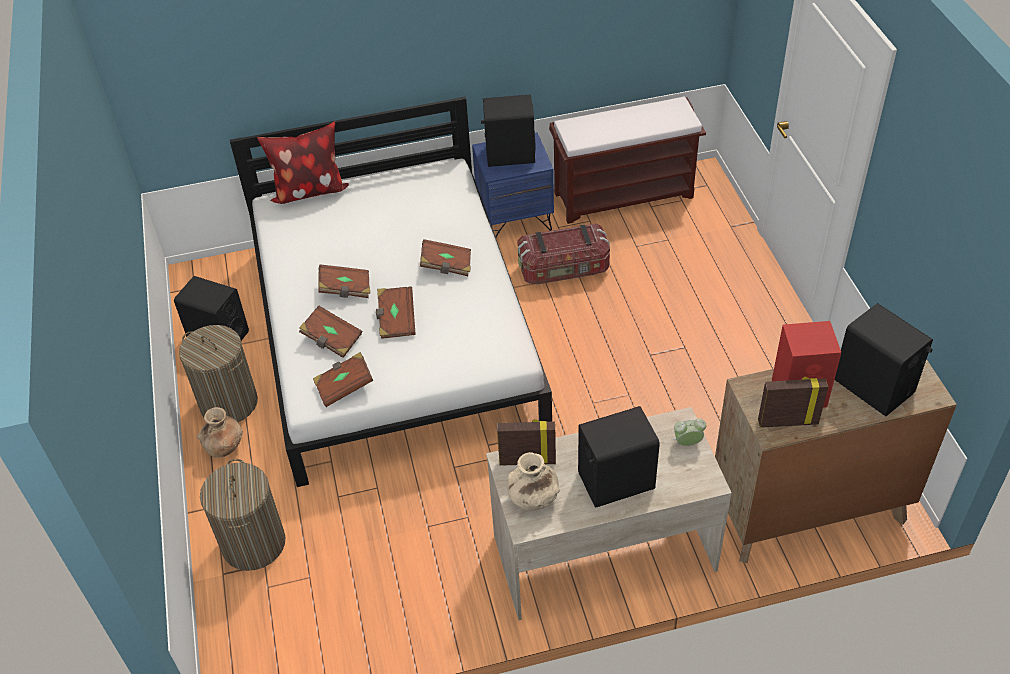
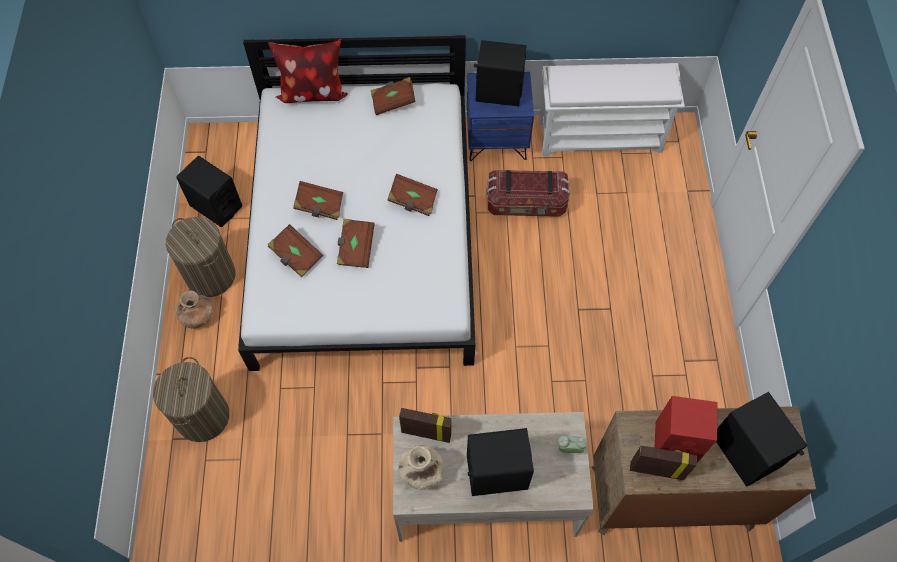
camera: 10 degrees right, 15 degrees up
brown book [313,352,373,407] -> brown book moved to [371,77,416,115]
brown bench [549,96,706,224] -> white bench [539,63,685,156]

